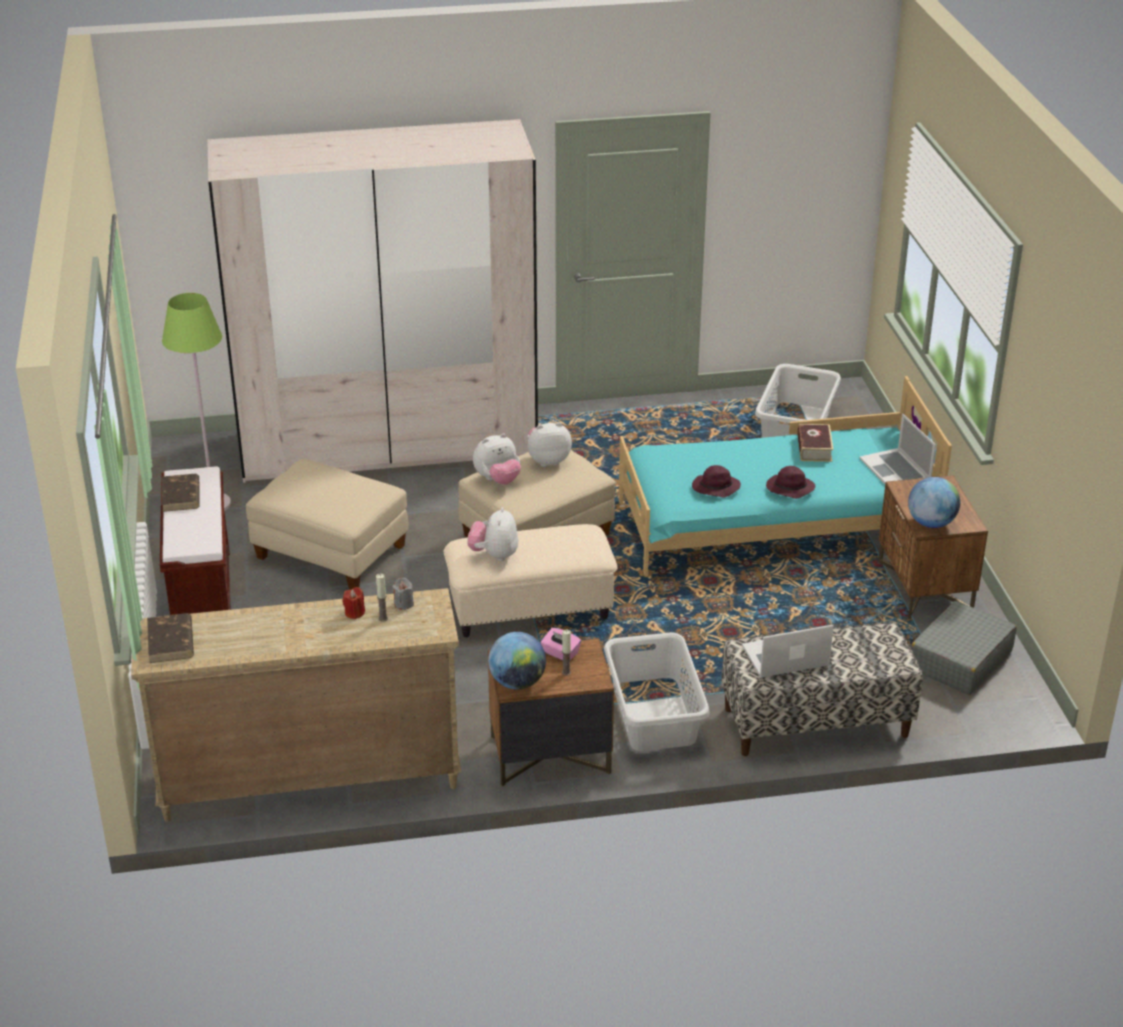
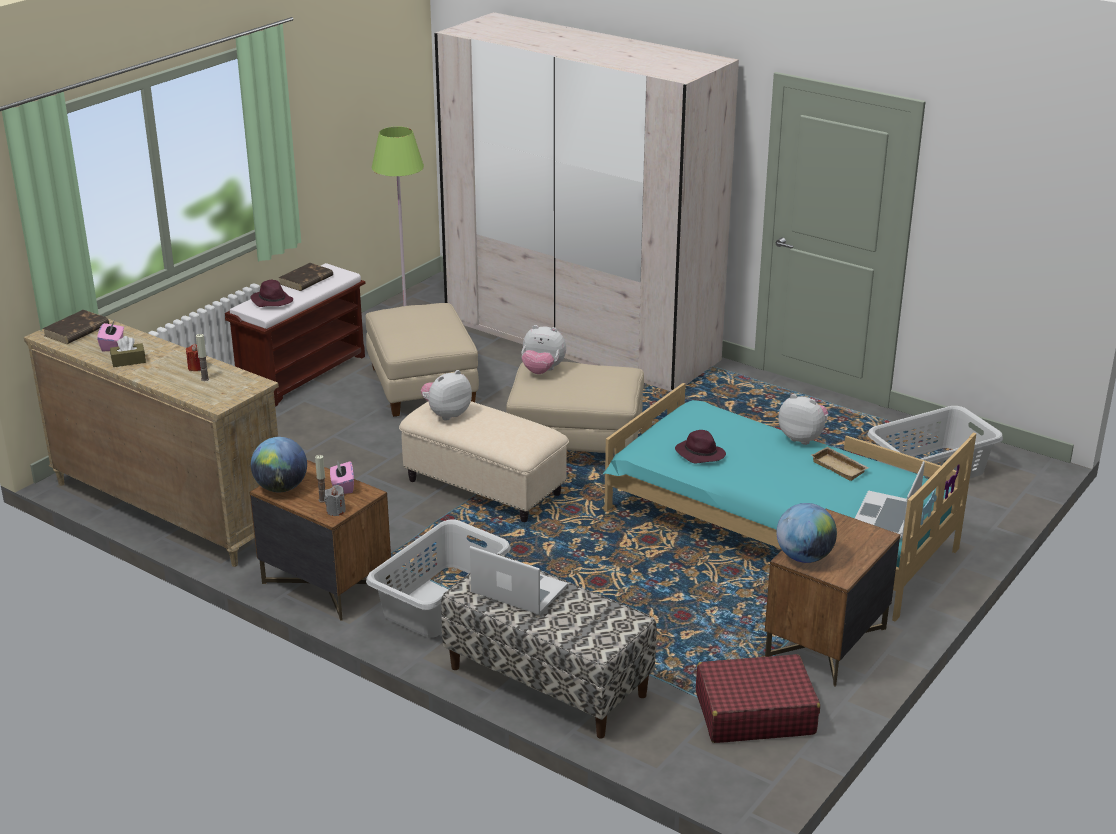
camera: 45 degrees right, 5 degrees down
grey candle [392,578,414,610] -> grey candle moved to [324,485,346,516]
plush toy [527,422,572,467] -> plush toy moved to [778,394,828,445]
purple hat [766,466,815,499] -> purple hat moved to [250,280,293,307]
book [797,424,833,462] -> beige tray [811,447,869,481]
grey suitcase [911,601,1017,695] -> red suitcase [696,654,820,743]
none -> pink tissue box [97,322,124,351]
none -> brown tissue box [110,336,146,367]

